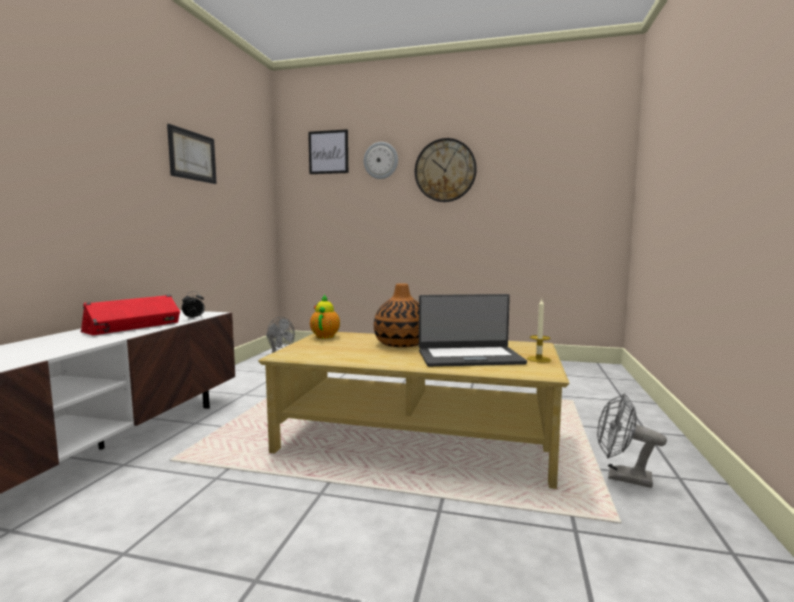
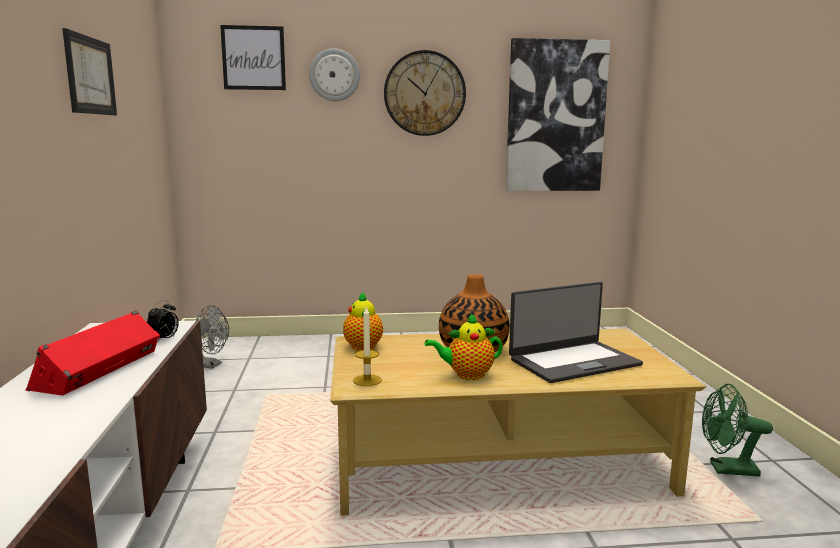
camera: 20 degrees left, 5 degrees up
candle [527,299,551,363] -> candle moved to [353,306,382,386]
grey fan [597,393,667,488] -> green fan [702,384,773,477]
none -> teapot [424,314,503,380]
none -> picture [506,38,610,191]

